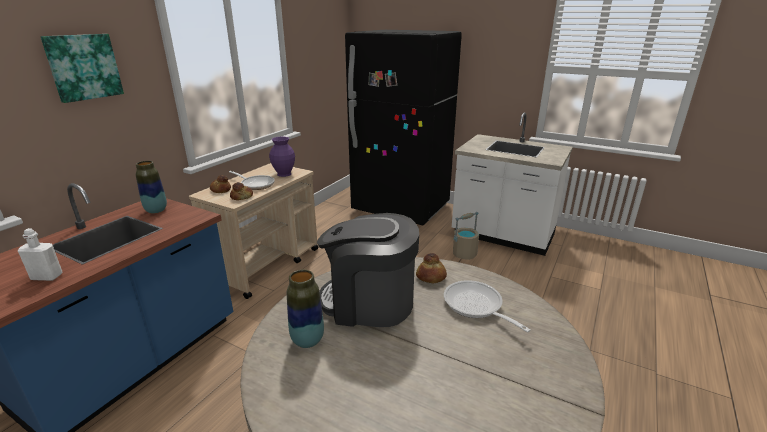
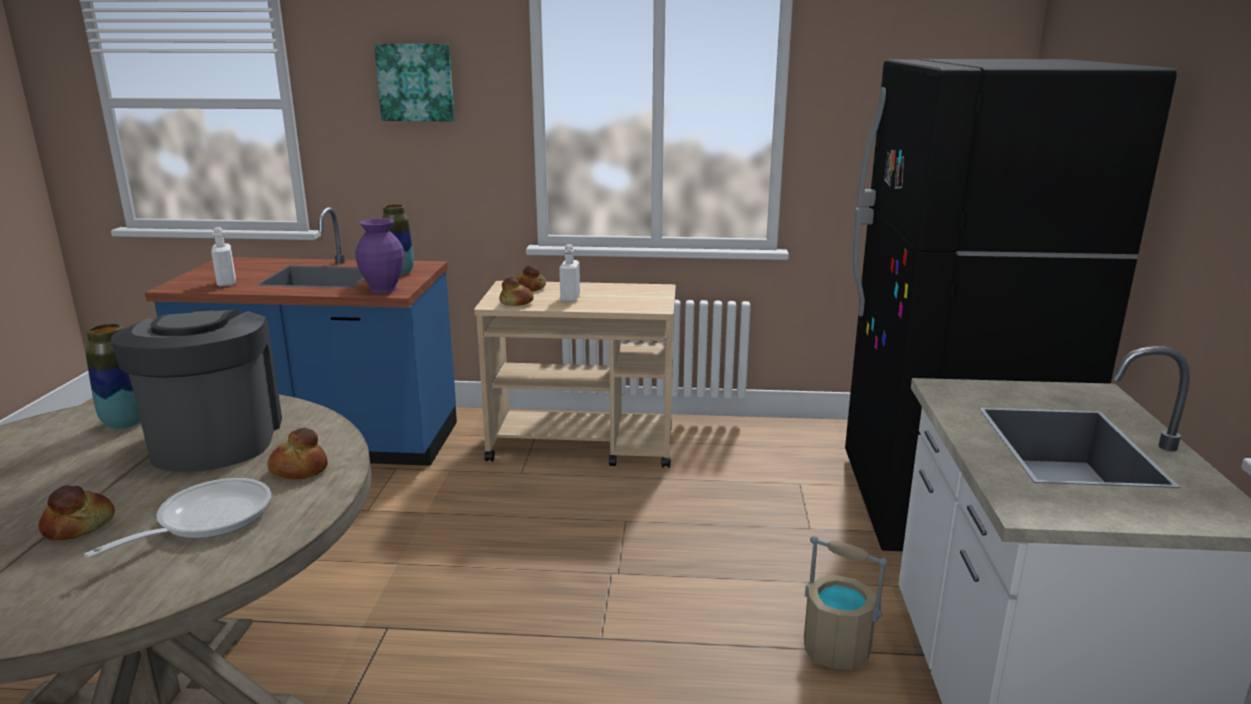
camera: 65 degrees right, 5 degrees down
frying pan [229,171,275,190] -> white bottle [559,244,580,302]
purple vase [269,137,295,177] -> purple vase moved to [356,218,405,293]
none -> bread [39,485,115,540]

